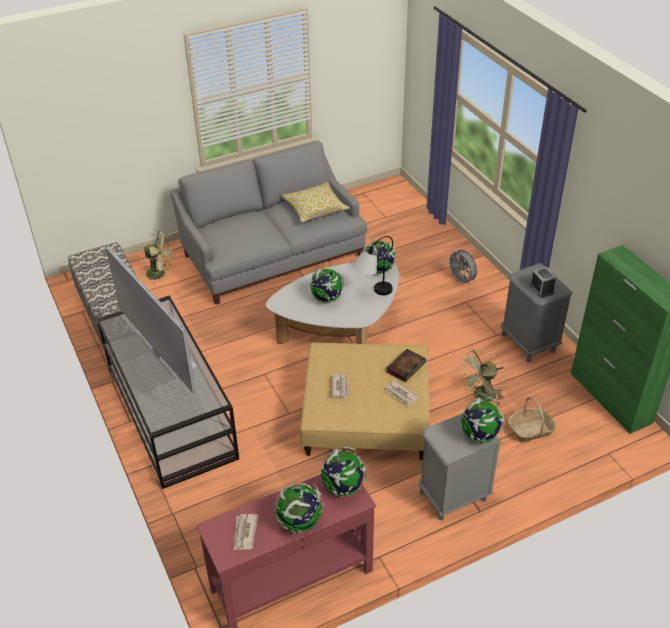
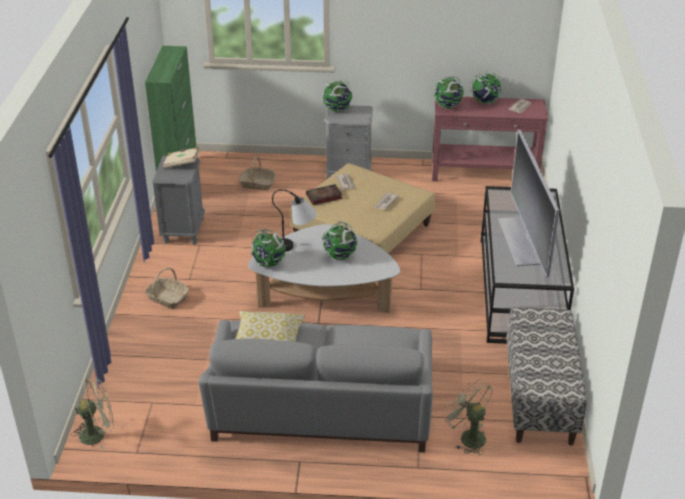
camera: 150 degrees left, 5 degrees down
grey fan [447,250,477,286] -> basket [145,267,189,309]
green fan [459,349,506,405] -> green fan moved to [71,377,114,450]
alarm clock [529,267,556,298] -> beige book [163,147,200,168]

